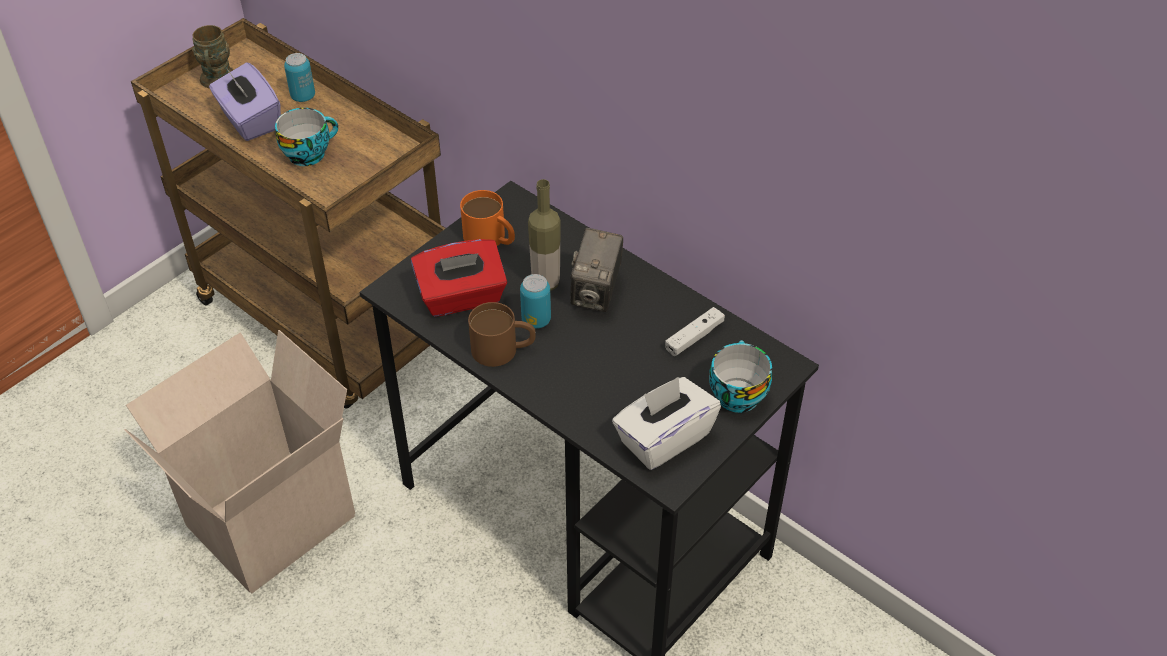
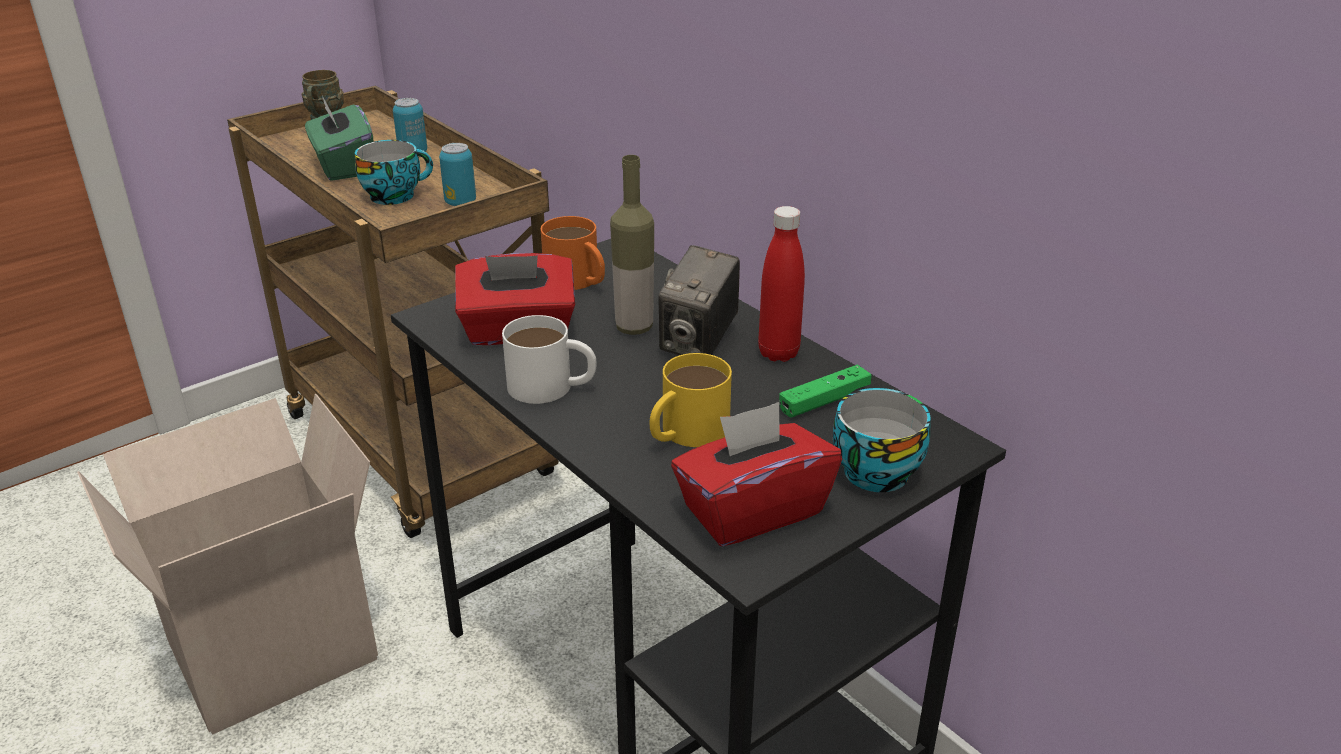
camera: 10 degrees right, 15 degrees down
purple tissue box [209,62,281,141] -> green tissue box [305,96,373,181]
brown mug [468,302,536,367] -> white mug [502,315,596,404]
can [520,274,551,329] -> can moved to [439,143,476,206]
white tissue box [612,377,721,470] -> red tissue box [671,402,842,546]
white game controller [665,307,725,356] -> green game controller [779,365,871,417]
none -> yellow mug [650,353,732,447]
none -> red bottle [758,206,805,362]

